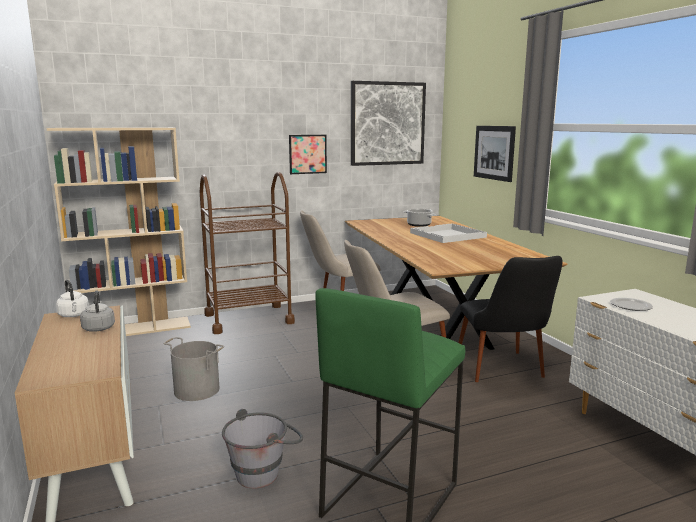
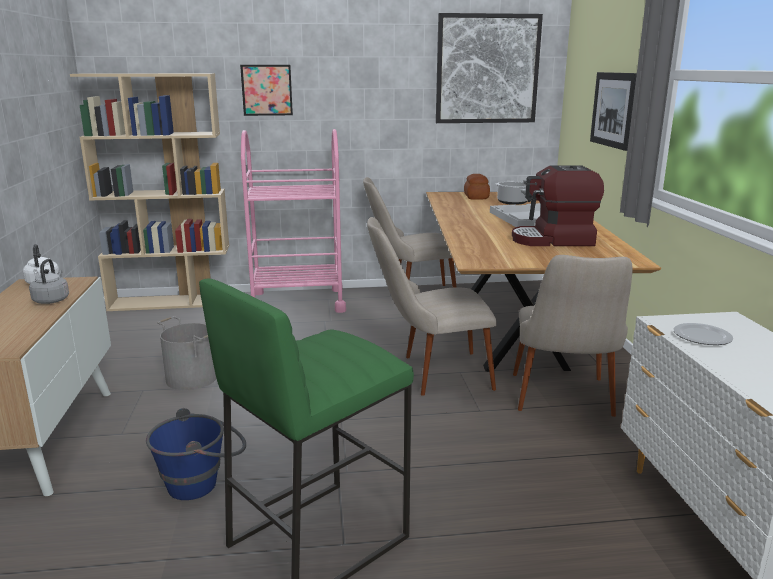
camera: 15 degrees right, 5 degrees up
brown cart [200,172,295,334] -> pink cart [241,129,346,313]
grey bucket [222,409,303,489] -> blue bucket [146,408,246,500]
picture [289,135,327,174] -> picture moved to [240,65,293,116]
black chair [458,256,562,382] -> beige chair [513,255,633,417]
none -> bread [464,174,490,200]
none -> coffee machine [512,165,604,246]

